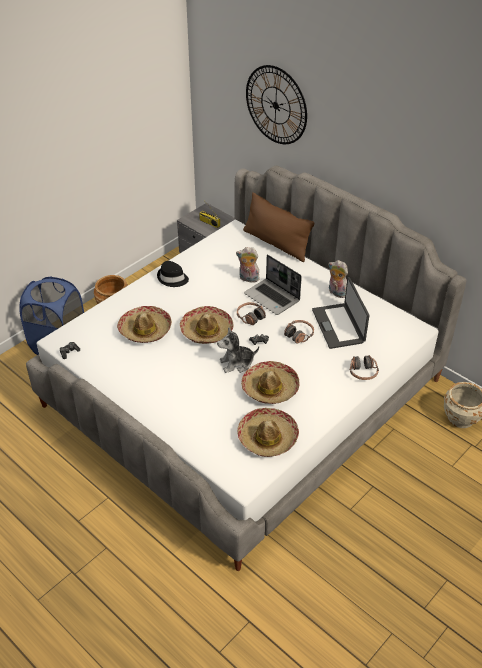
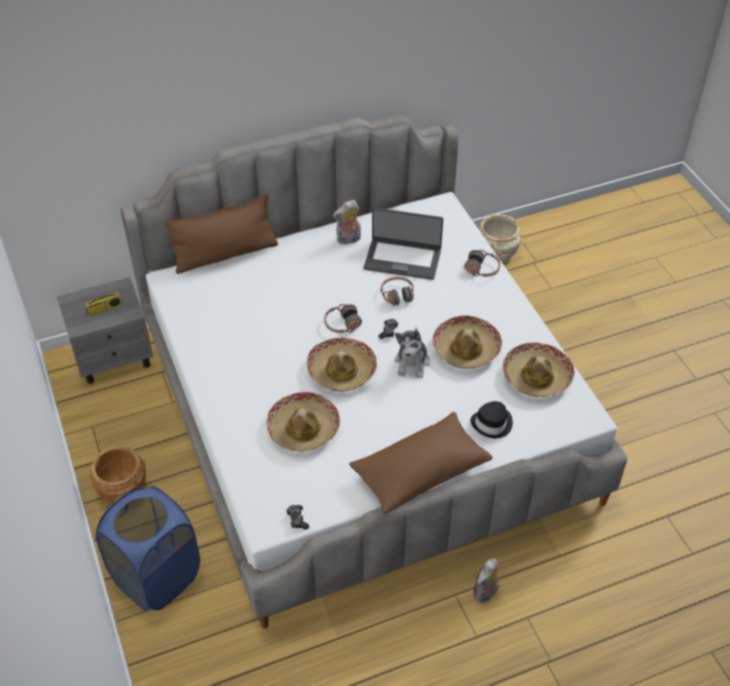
camera: 65 degrees left, 5 degrees up
black hat [157,261,189,287] -> black hat moved to [470,401,513,438]
plush toy [236,247,260,283] -> plush toy moved to [472,558,500,603]
laptop [244,254,302,315] -> none
wall clock [246,65,307,144] -> none
none -> brown pillow [349,412,493,515]

